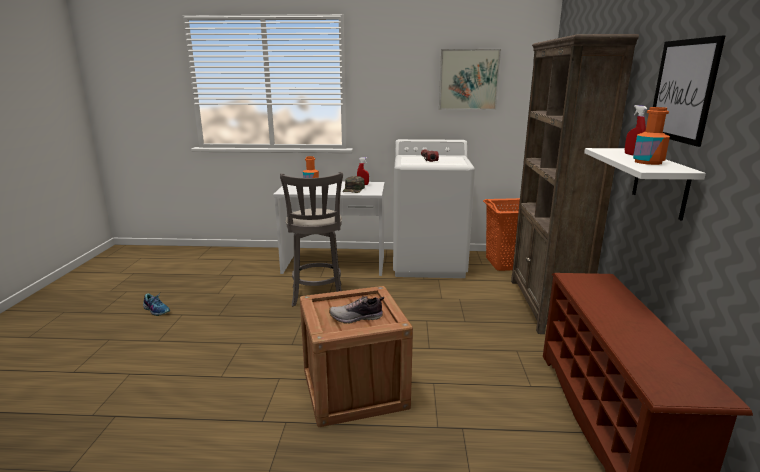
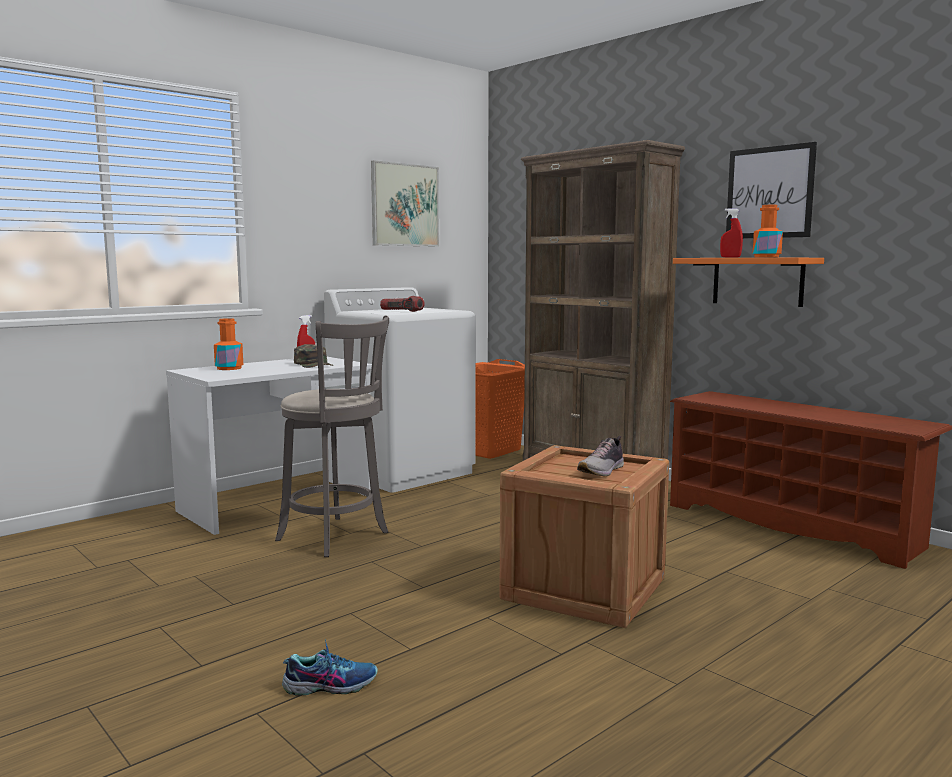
camera: 45 degrees left, 10 degrees down
shoe [143,293,170,316] -> shoe moved to [282,640,378,696]
white shelf [584,148,706,220] -> orange shelf [673,258,824,307]

